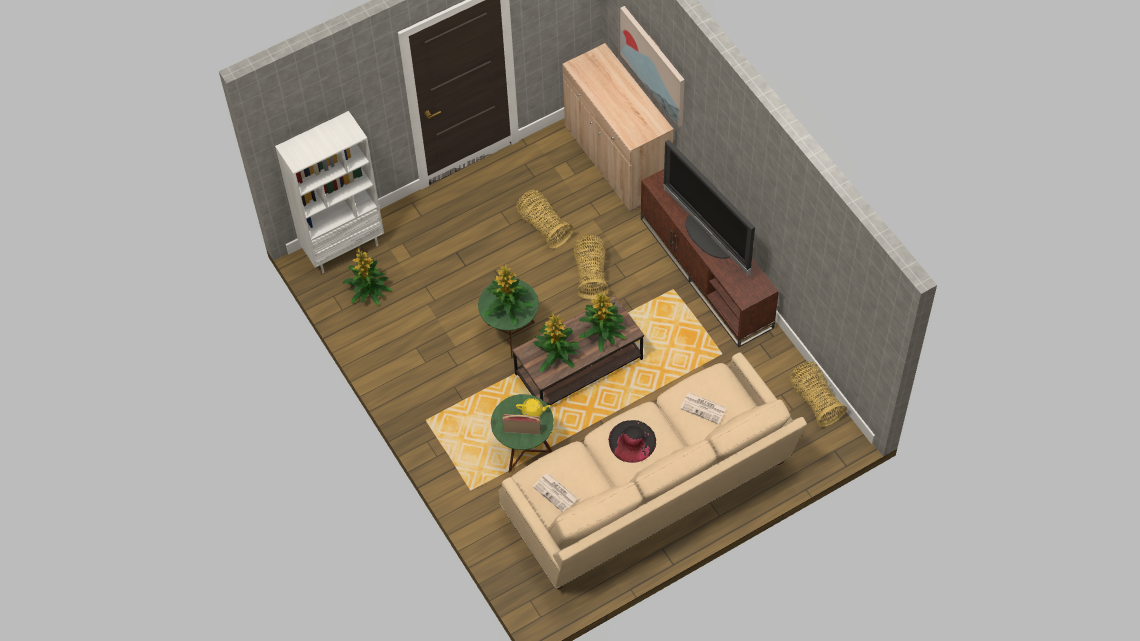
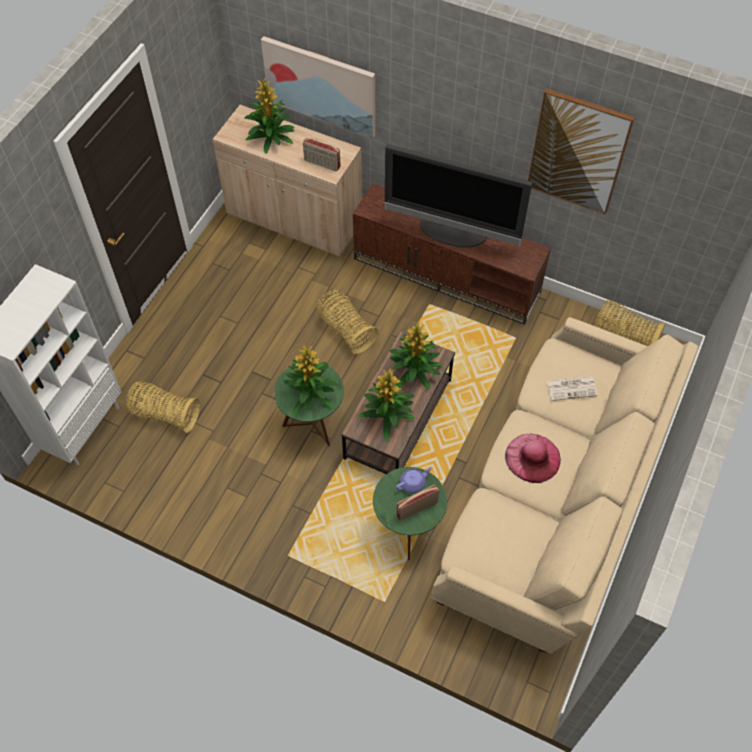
camera: 35 degrees left, 0 degrees up
potted plant [343,248,392,306] -> potted plant moved to [244,77,295,154]
basket [516,190,573,249] -> basket moved to [126,381,200,433]
yellow teapot [516,398,551,417] -> purple teapot [396,467,432,494]
newspaper [533,473,578,512] -> none
black hat [608,420,656,463] -> pink hat [505,434,561,483]
none -> radio [303,138,341,171]
none -> picture [528,88,635,215]

